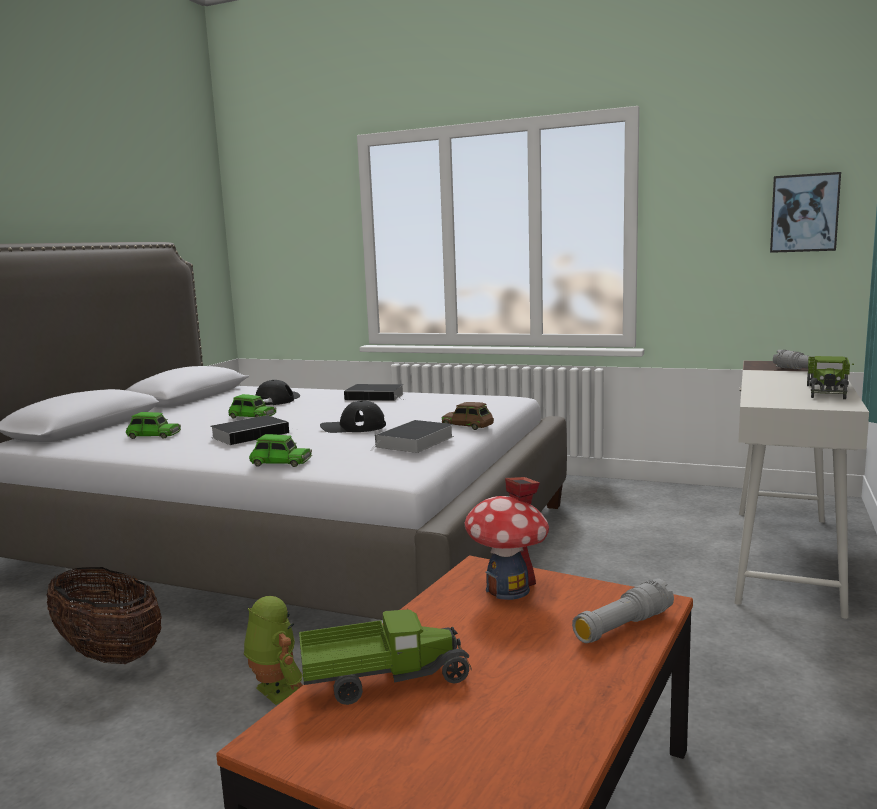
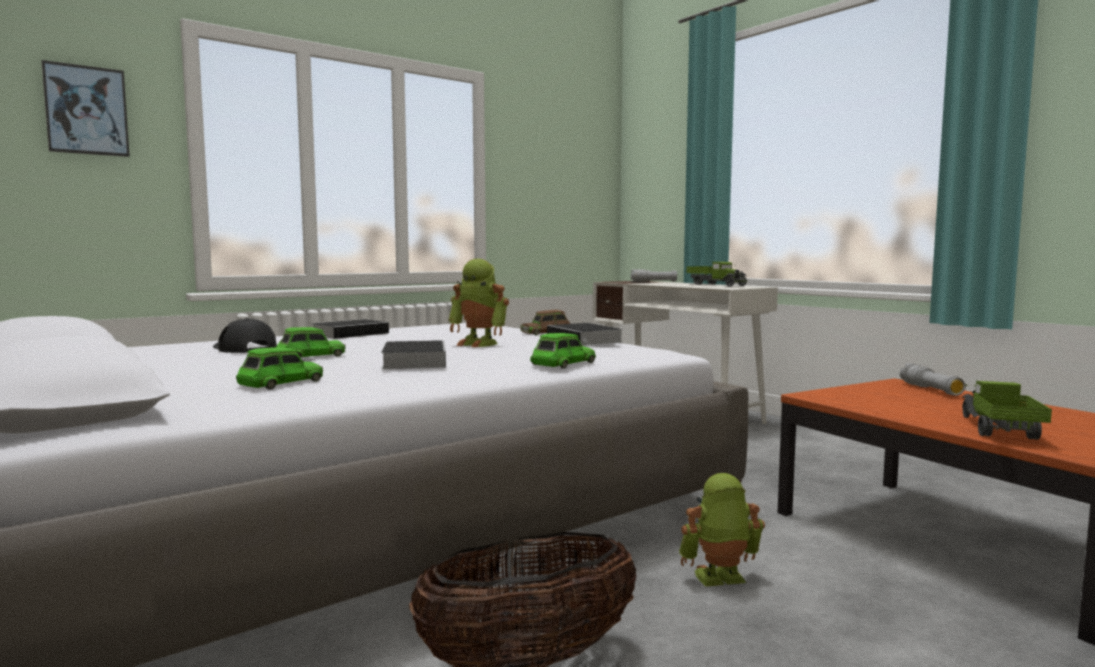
camera: 60 degrees left, 5 degrees down
black cap [320,400,386,433] -> toy robot [449,259,509,347]
toy house [465,477,549,600] -> none
picture [770,172,841,253] -> picture moved to [41,60,130,157]

